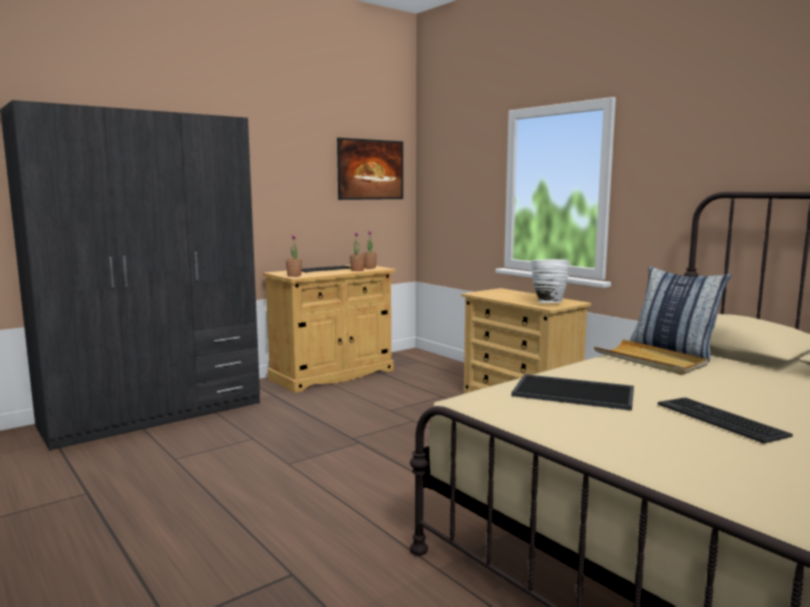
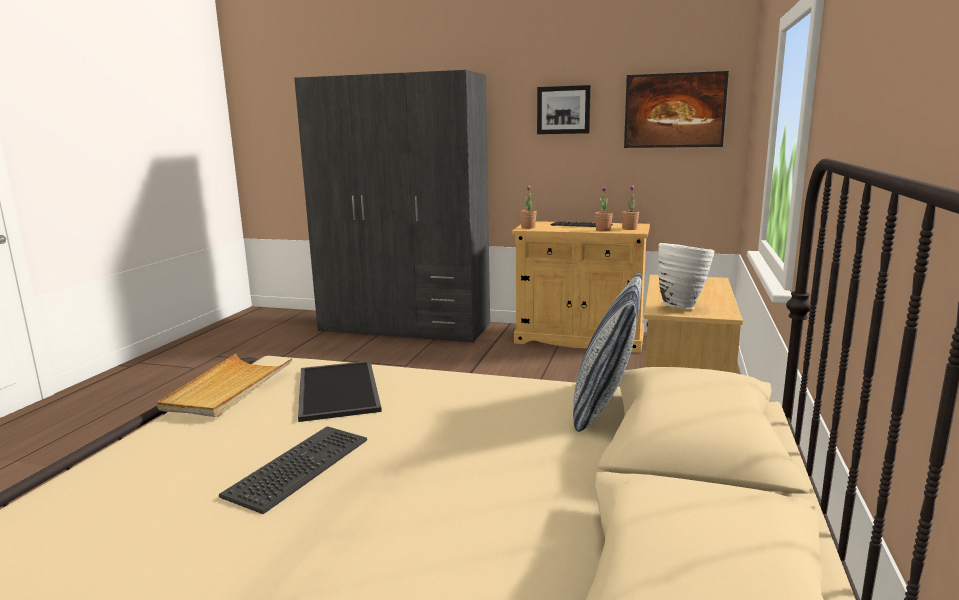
camera: 55 degrees right, 5 degrees up
beige tray [594,339,708,375] -> beige tray moved to [157,354,293,417]
none -> picture [537,85,591,134]

